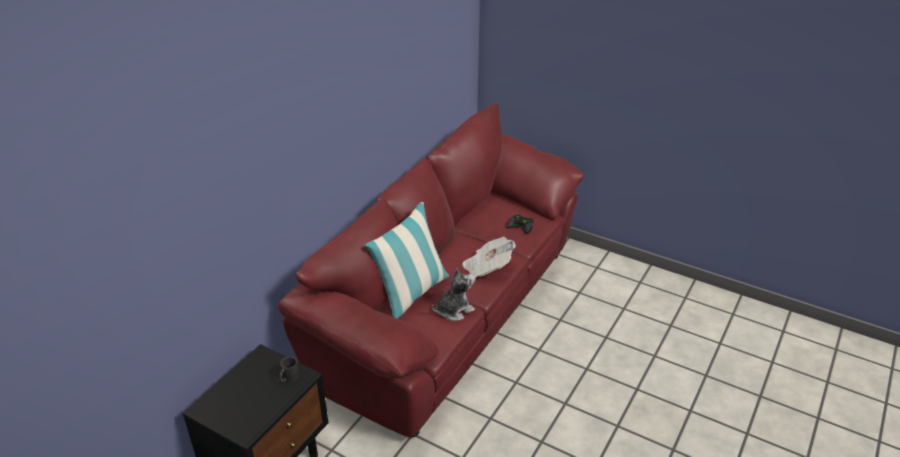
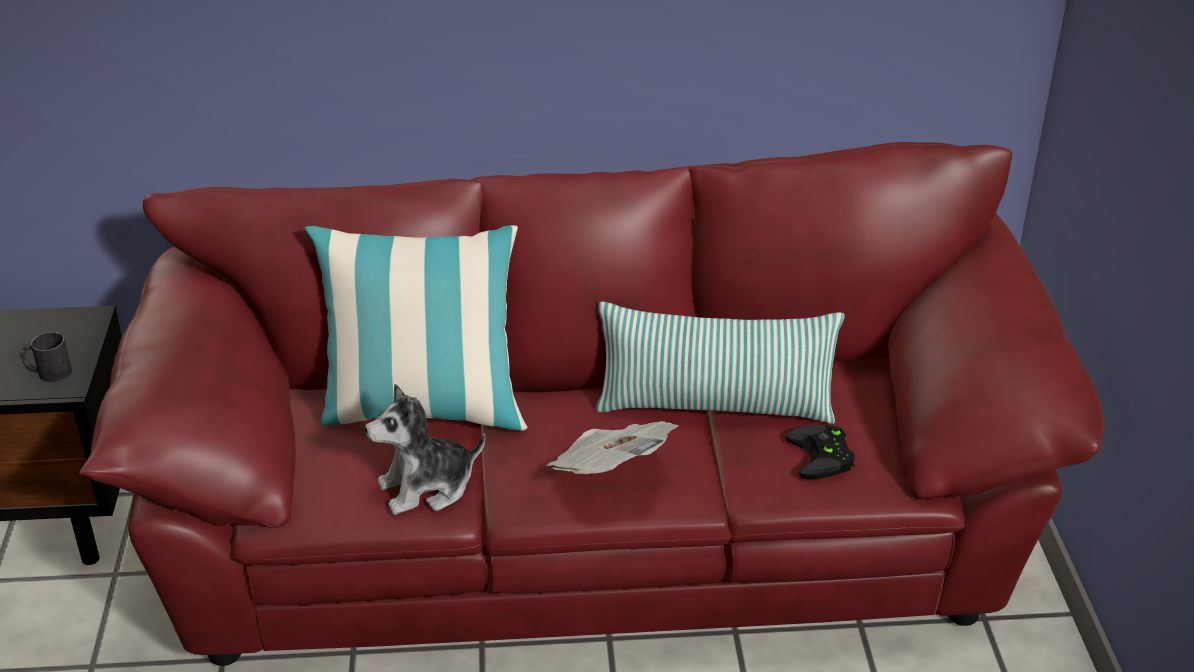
camera: 55 degrees right, 0 degrees up
plush toy [432,268,475,321] -> plush toy turned 135 degrees clockwise [365,384,485,515]
none -> pillow [596,302,845,424]

